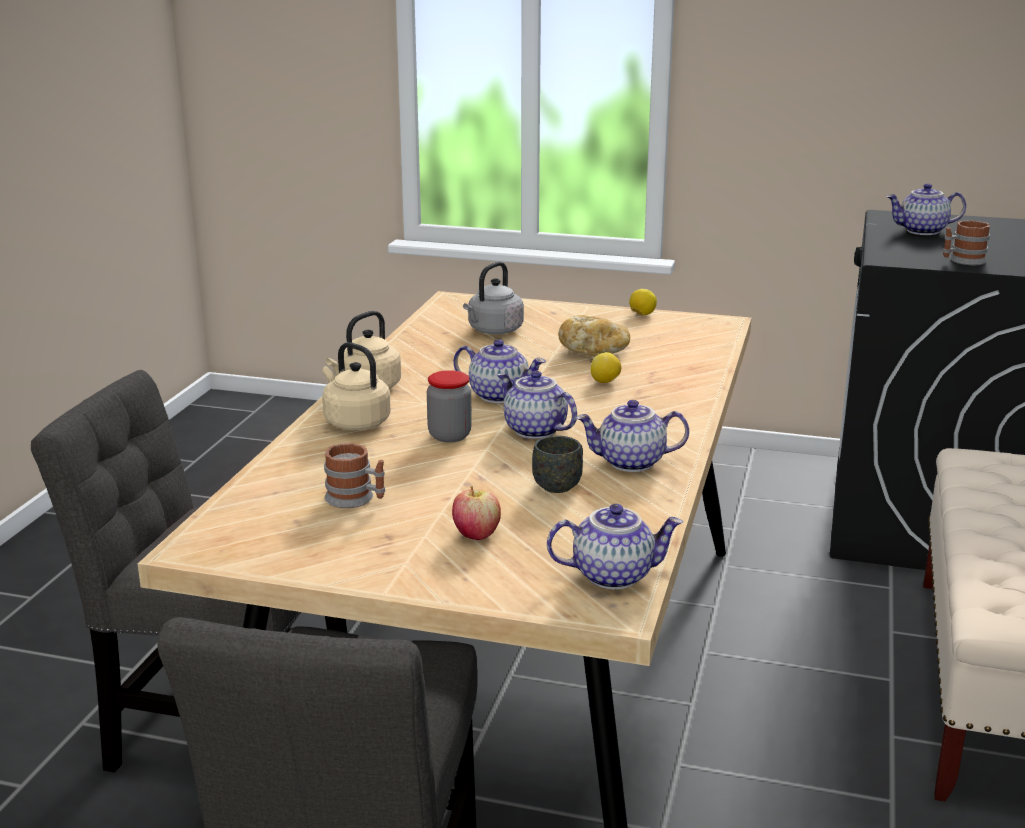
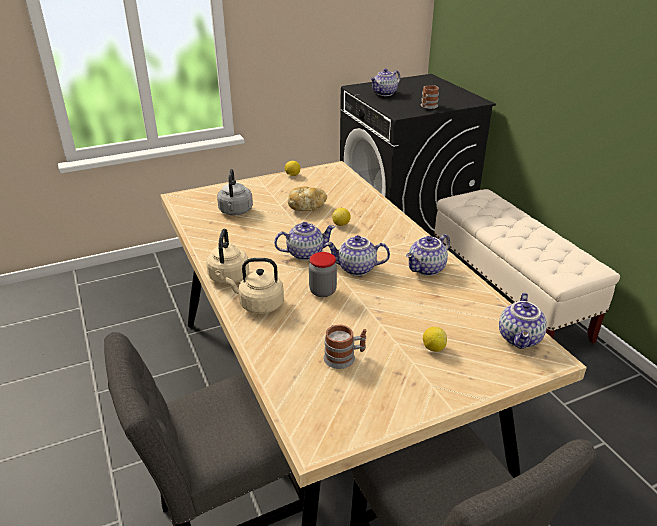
camera: 40 degrees left, 10 degrees up
apple [452,486,501,540] -> lemon [423,327,447,352]
grey mug [532,436,583,493] -> none
teapot [547,504,683,589] -> teapot turned 150 degrees clockwise [499,293,547,349]

